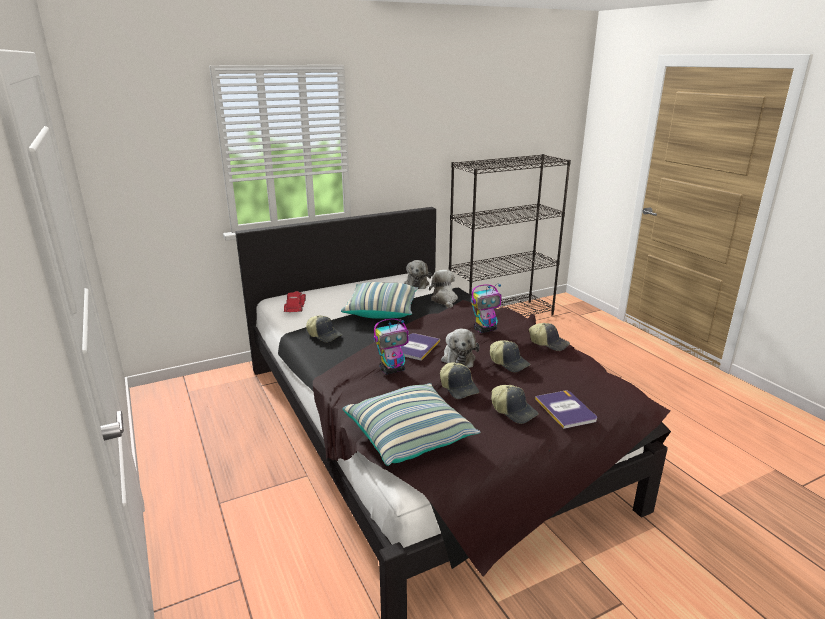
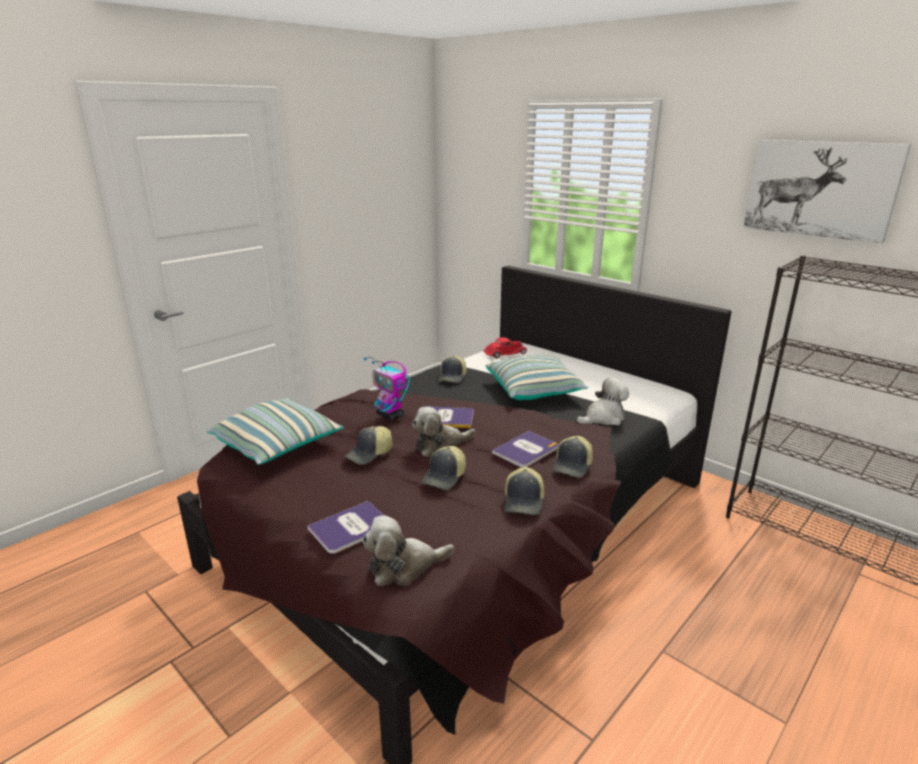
camera: 70 degrees right, 0 degrees up
plush toy [404,260,432,289] -> plush toy moved to [362,515,454,586]
toy robot [471,284,502,333] -> book [492,431,558,467]
cap [491,385,539,424] -> cap moved to [552,436,593,478]
none -> picture [744,140,911,243]

